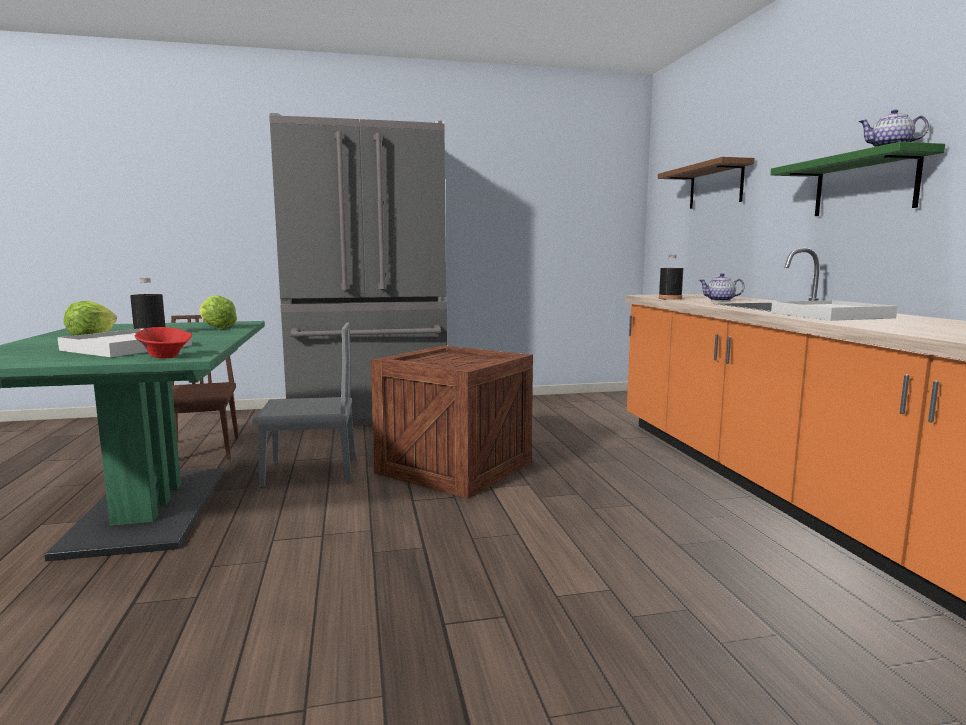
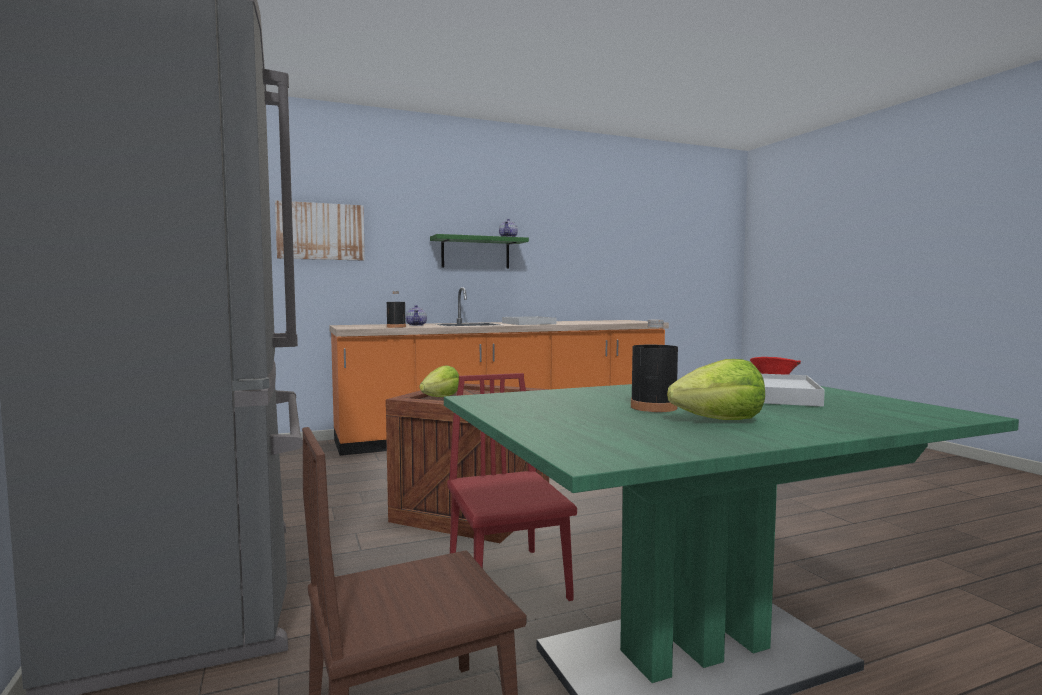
camera: 100 degrees left, 5 degrees down
lettuce [199,295,237,329] -> lettuce moved to [419,365,459,397]
grey chair [252,322,356,487] -> red chair [447,373,577,601]
brown shelf [658,157,755,209] -> picture [275,200,365,260]

